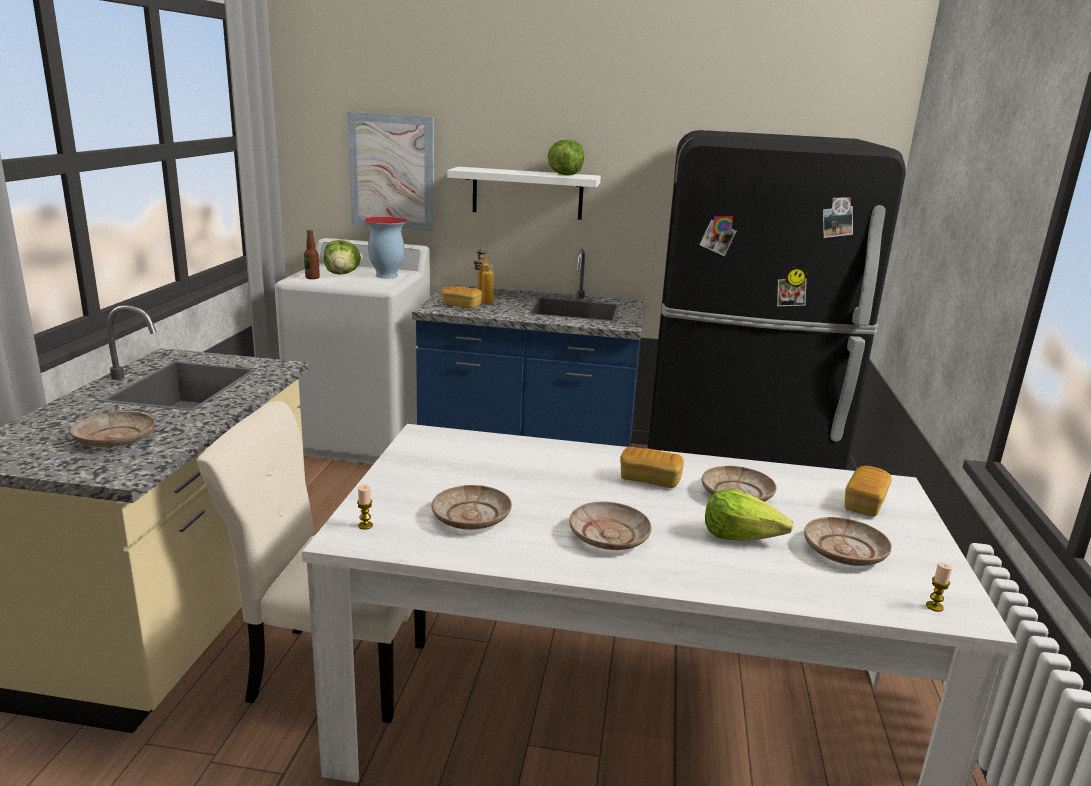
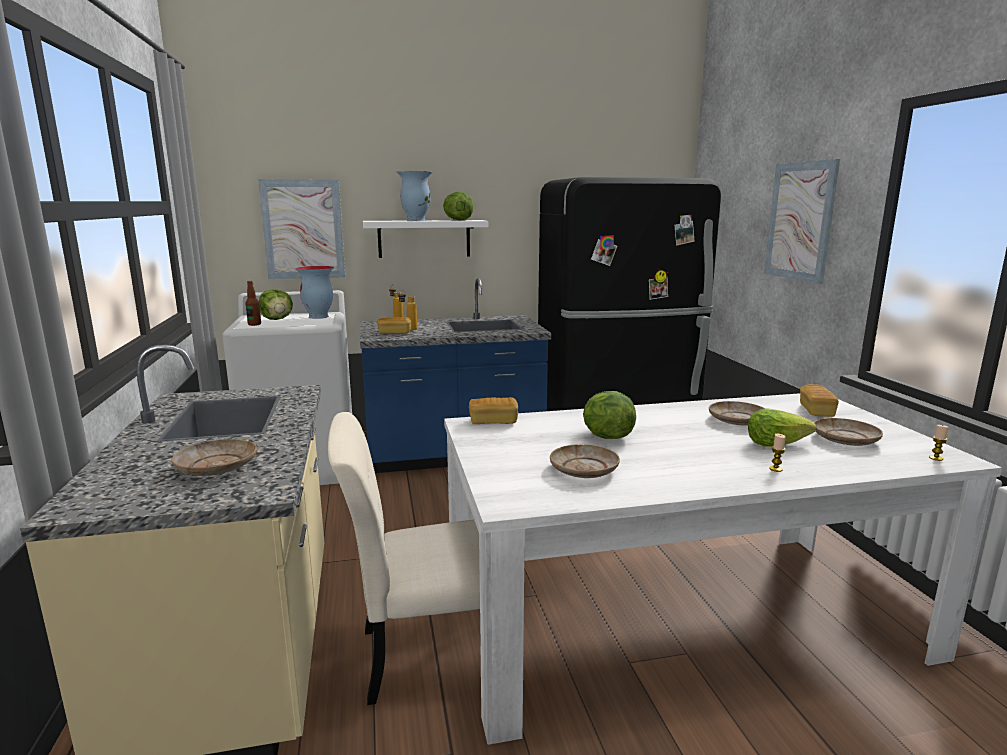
camera: 20 degrees left, 5 degrees down
candle [357,484,373,530] -> candle moved to [769,434,786,472]
beige plate [569,501,652,550] -> none
bread [620,447,684,488] -> bread moved to [469,397,518,424]
none -> vase [397,171,432,221]
none -> lettuce [583,391,636,439]
none -> picture [764,159,840,284]

